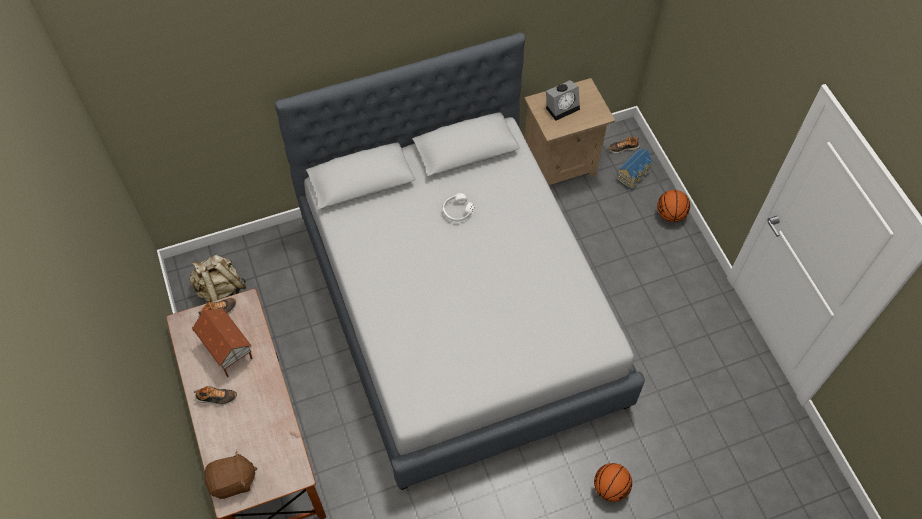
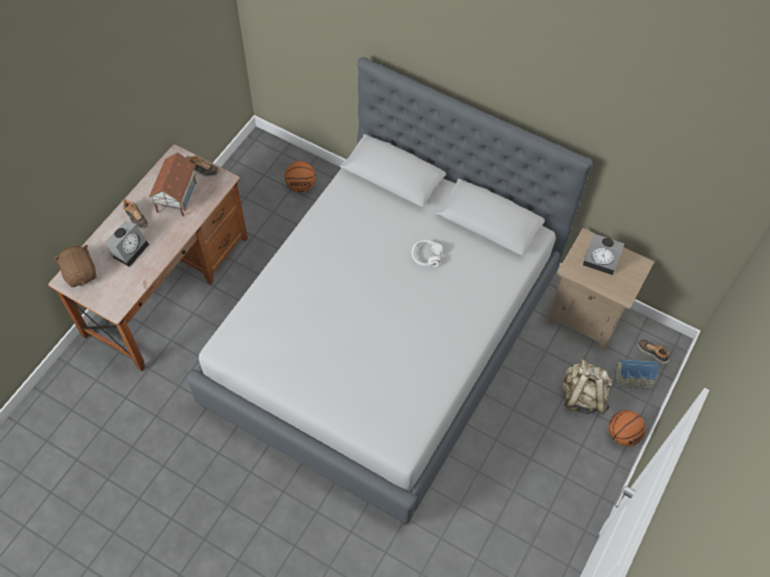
camera: 50 degrees right, 0 degrees up
beige backpack [189,254,246,302] -> beige backpack moved to [562,358,613,415]
brown plush toy [205,450,257,499] -> brown plush toy turned 150 degrees counterclockwise [53,245,97,287]
basketball [594,463,632,502] -> basketball moved to [285,161,316,192]
none -> alarm clock [105,221,149,267]

